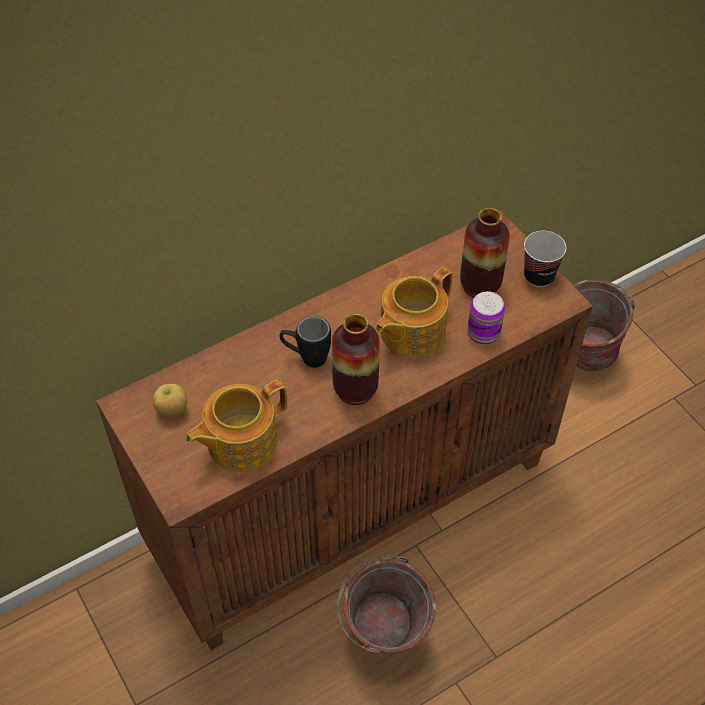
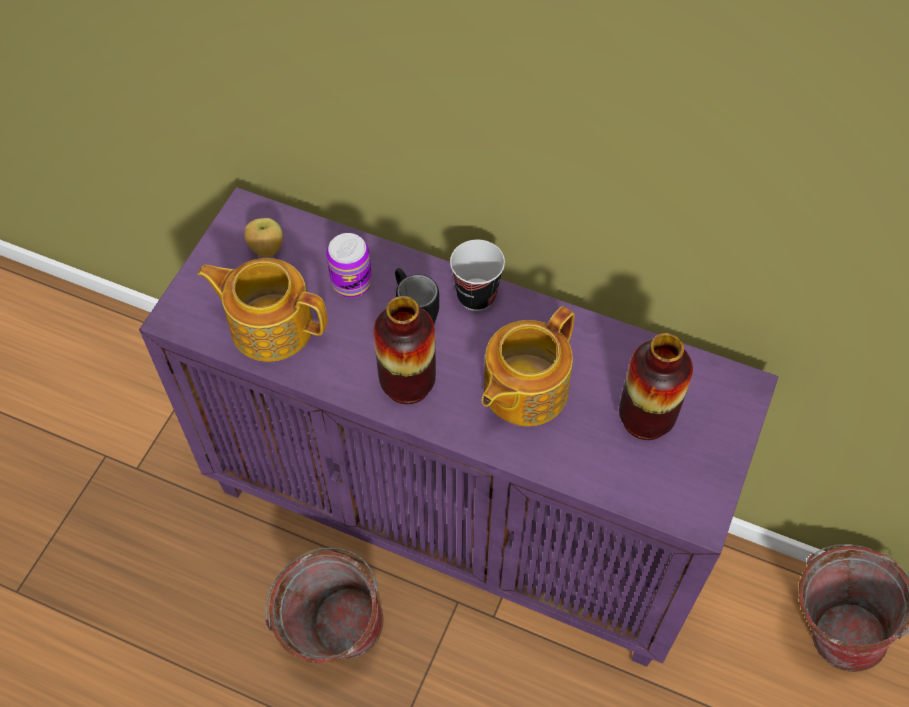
camera: 55 degrees right, 5 degrees up
brown cabinet [96,210,593,650] -> purple cabinet [139,187,779,667]
teapot [375,267,453,358] -> teapot turned 60 degrees counterclockwise [482,306,575,426]
can [467,291,505,345] -> can moved to [326,233,372,298]
cup [524,231,566,287] -> cup moved to [450,240,505,311]

